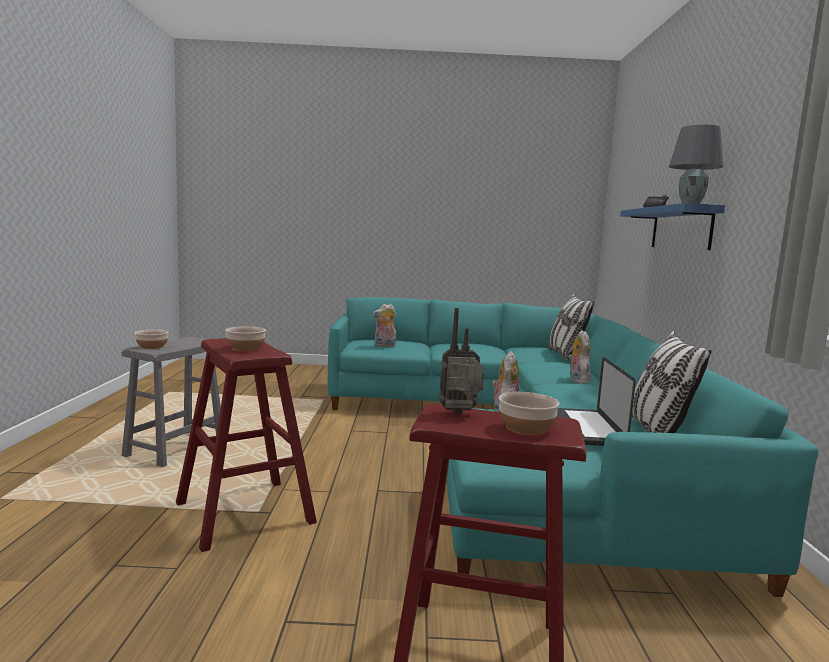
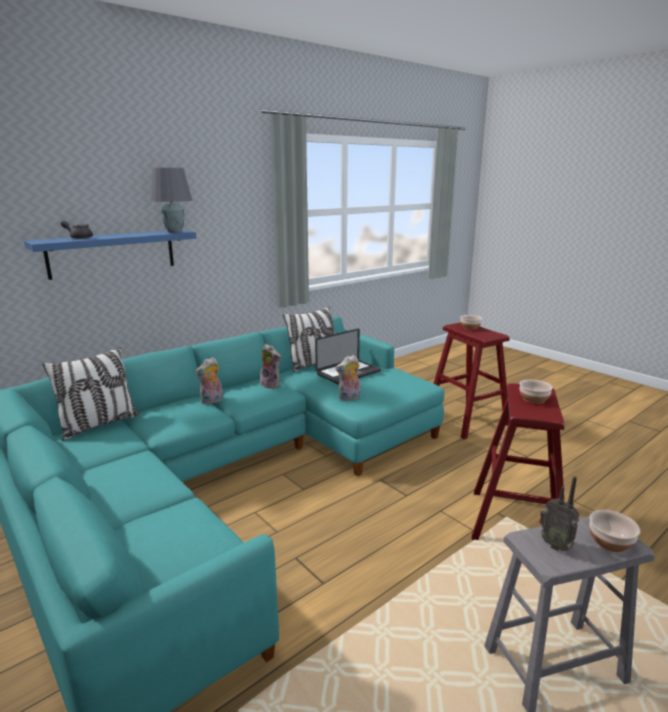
camera: 130 degrees left, 10 degrees up
plush toy [372,304,396,347] -> plush toy moved to [259,344,281,389]
radio [439,308,484,414] -> radio moved to [539,476,579,551]

